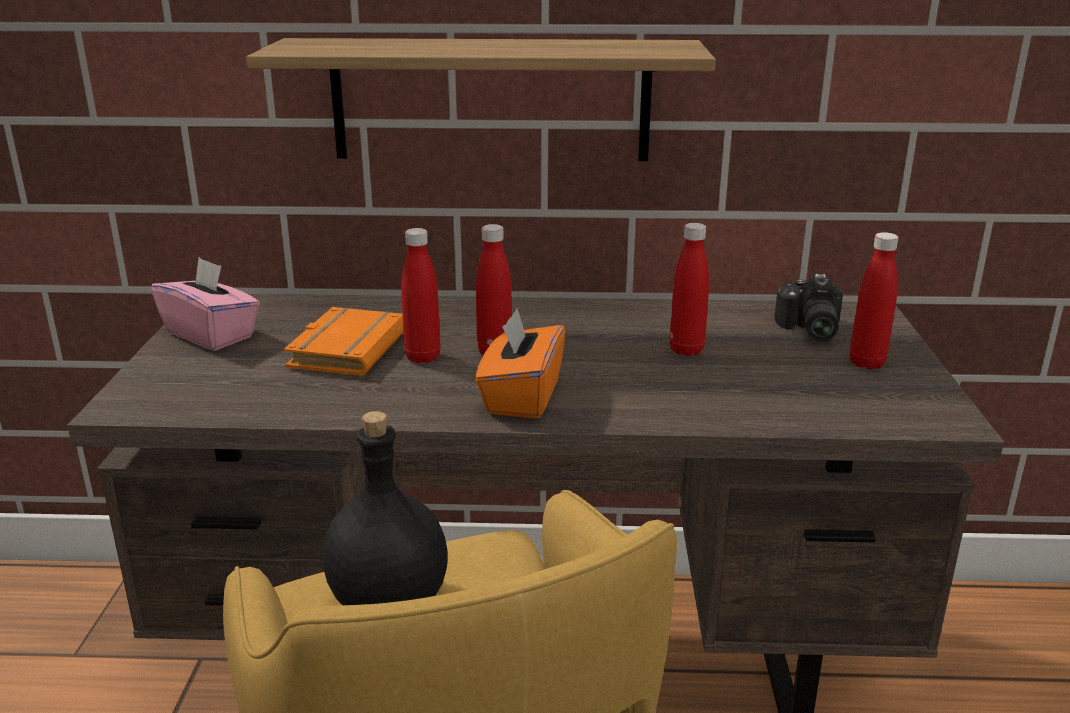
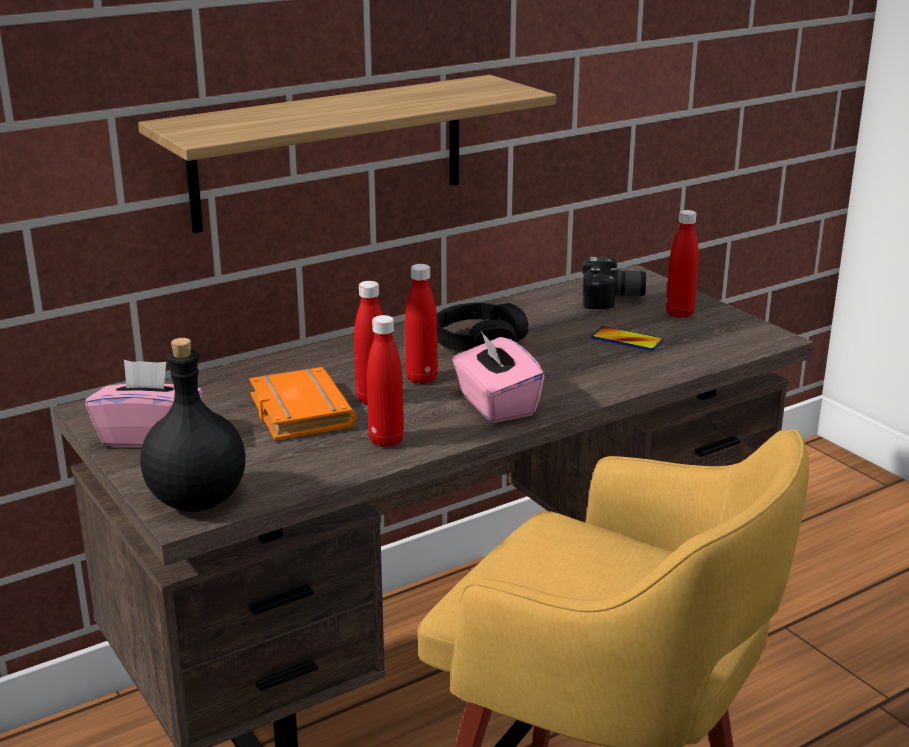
camera: 35 degrees left, 0 degrees up
black bottle [323,411,448,605] -> black bottle moved to [140,338,245,512]
orange tissue box [475,308,566,419] -> pink tissue box [452,331,545,423]
red bottle [670,223,709,356] -> red bottle moved to [367,315,404,447]
camera [775,274,843,341] -> camera turned 60 degrees counterclockwise [582,257,646,309]
none -> black headphones [437,302,528,352]
none -> phone [591,326,664,351]

